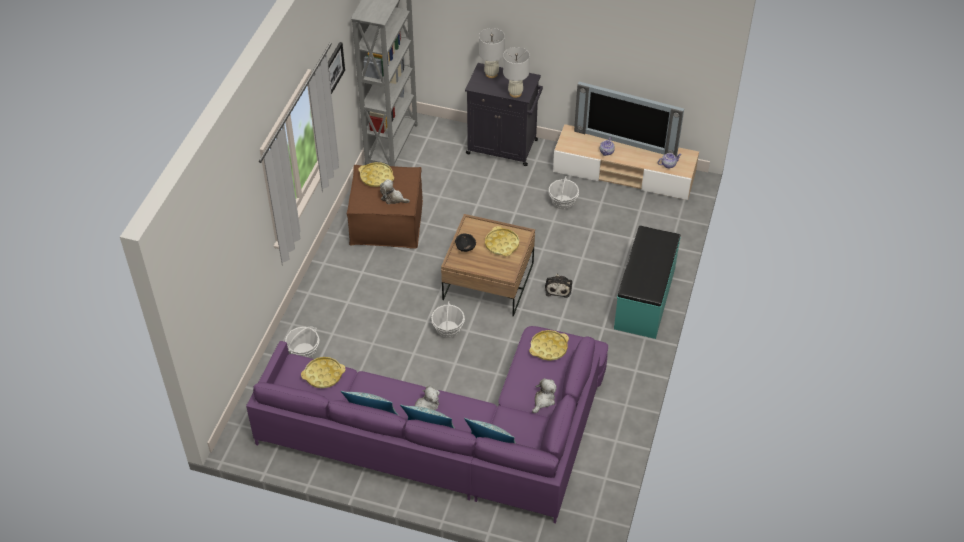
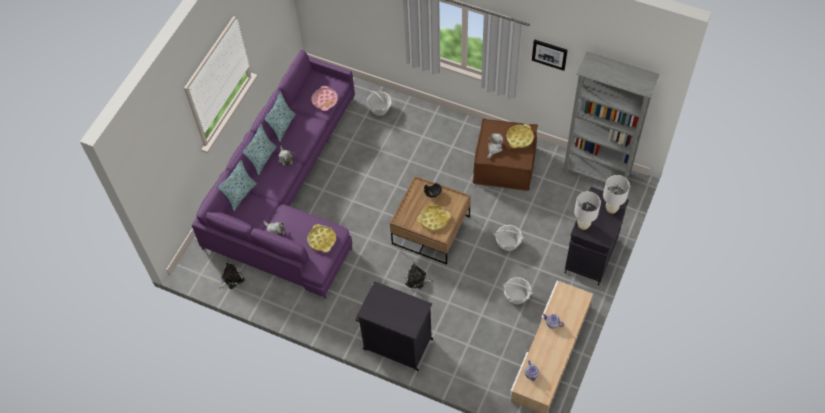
camera: 100 degrees right, 10 degrees up
yellow tray [301,357,345,388] -> pink tray [311,86,338,111]
basket [431,301,465,338] -> basket moved to [494,225,524,251]
television [574,82,684,157] -> none
turquoise bench [614,226,681,339] -> black cabinet [355,281,433,371]
none -> plush toy [219,263,245,289]

